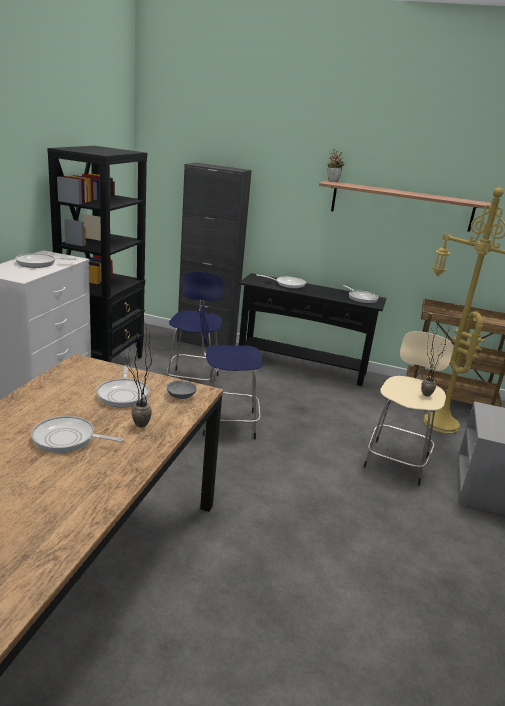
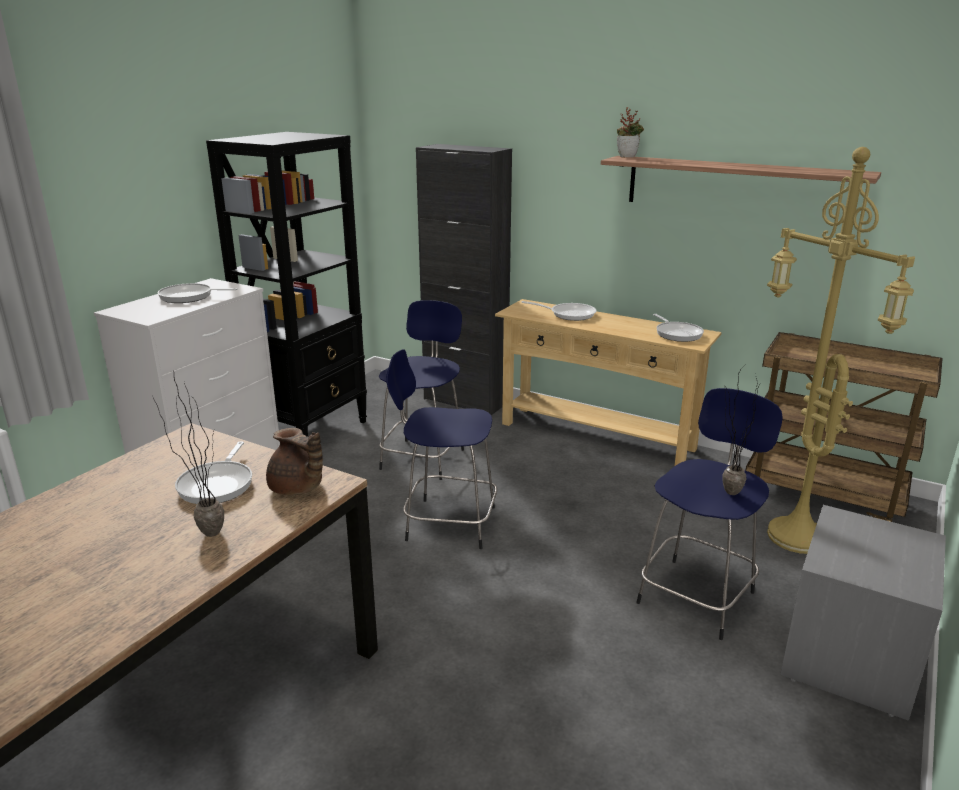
camera: 15 degrees right, 0 degrees up
frying pan [31,416,123,453] -> none
grey bowl [166,381,197,399] -> brown teapot [266,428,323,495]
black console table [239,273,386,386] -> beige console table [495,299,722,466]
beige stool [363,331,453,486] -> blue stool [636,388,783,640]

